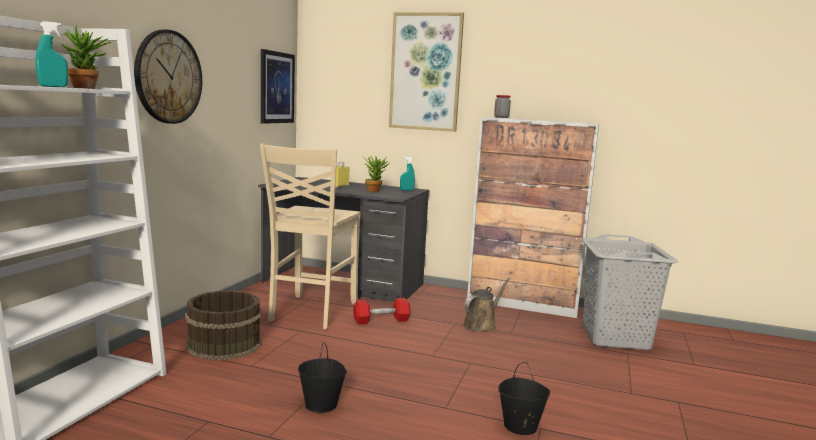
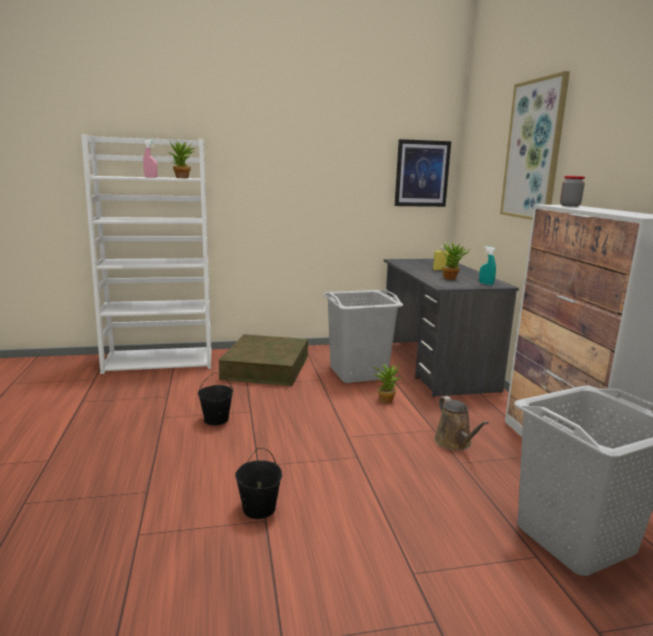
camera: 60 degrees right, 5 degrees up
turquoise spray bottle [36,21,68,87] -> pink spray bottle [143,140,158,178]
wall clock [134,30,202,124] -> none
brown bucket [185,290,261,360] -> brown storage box [219,334,308,386]
beige chair [260,144,360,329] -> grey laundry basket [323,290,403,383]
red dumbbell [353,298,410,325] -> potted plant [374,364,402,403]
brown watering can [463,277,511,332] -> brown watering can turned 60 degrees clockwise [434,396,489,451]

